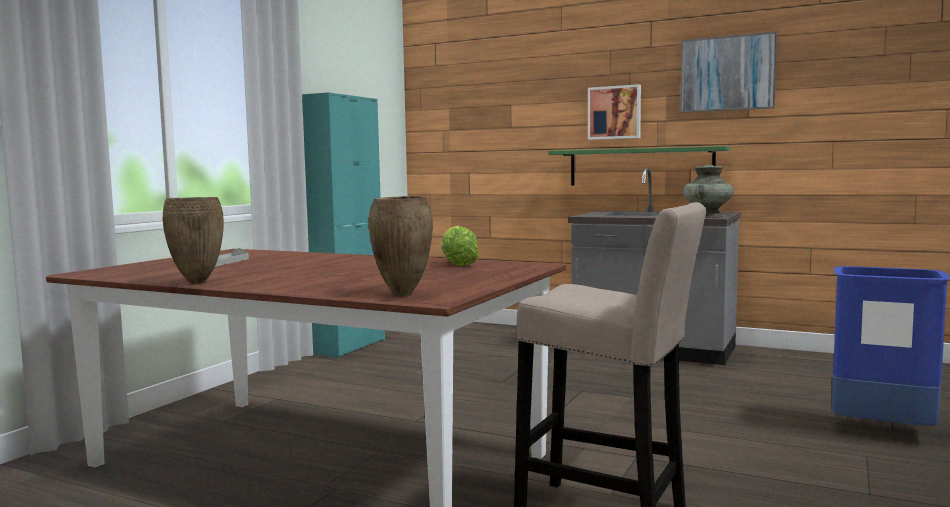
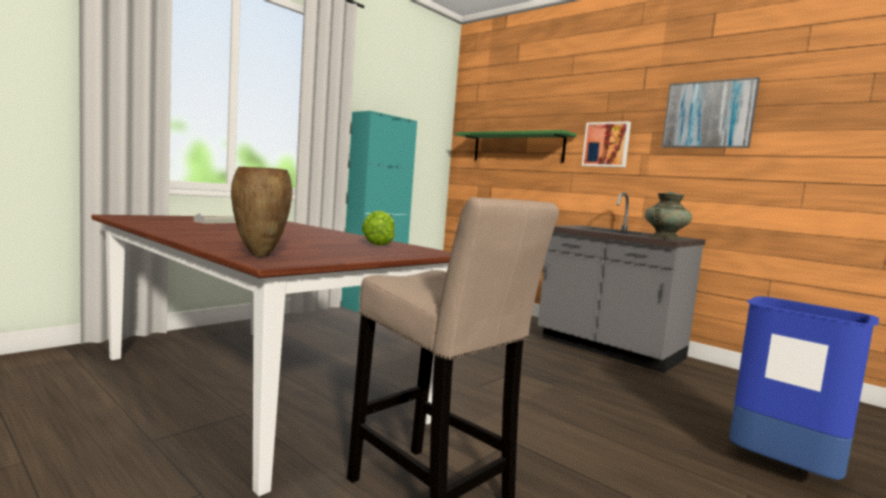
camera: 15 degrees right, 0 degrees up
brown vase [163,197,224,284] -> none
green shelf [548,146,731,186] -> green shelf moved to [455,130,577,163]

